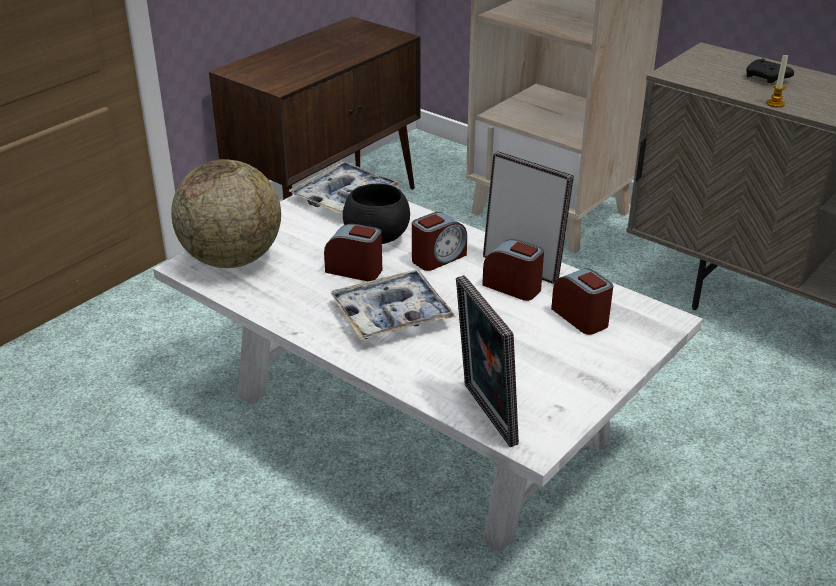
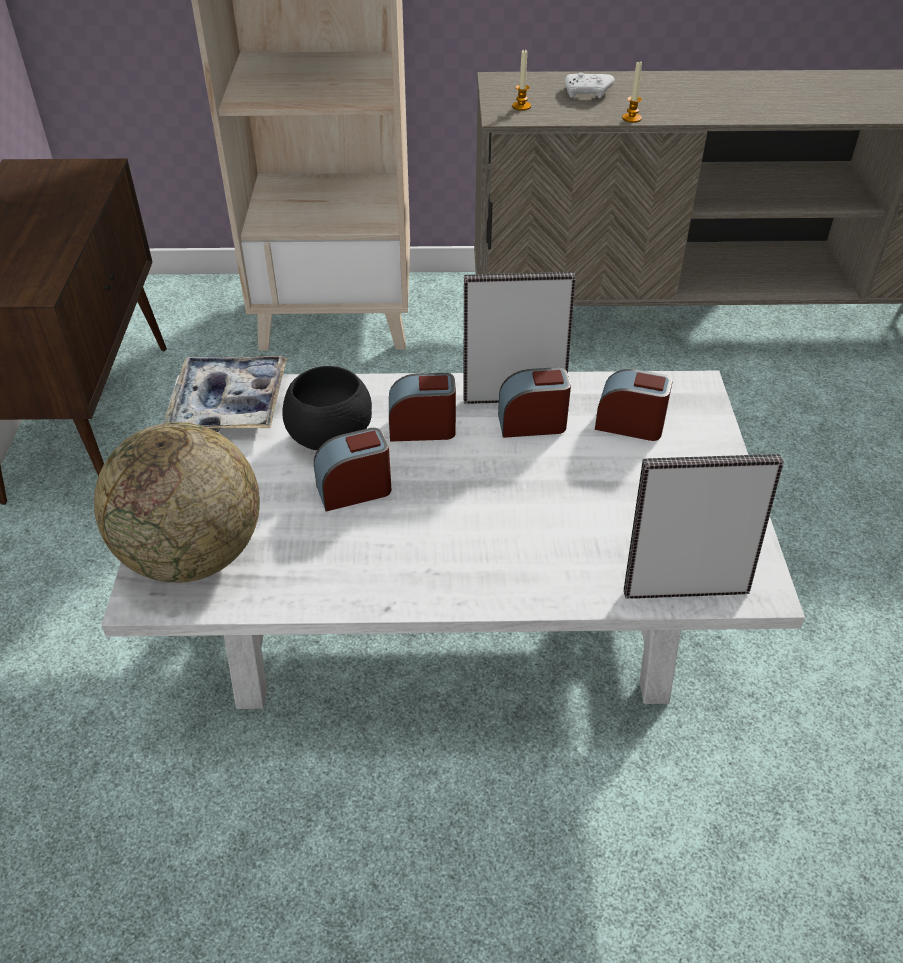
camera: 40 degrees left, 10 degrees up
tray [330,270,455,340] -> none
alarm clock [412,212,467,271] -> alarm clock turned 105 degrees counterclockwise [389,373,456,442]
picture frame [456,275,519,447] -> picture frame turned 150 degrees clockwise [624,454,784,599]
black game controller [746,59,794,83] -> white game controller [565,72,615,98]
none -> candle [512,49,531,111]

